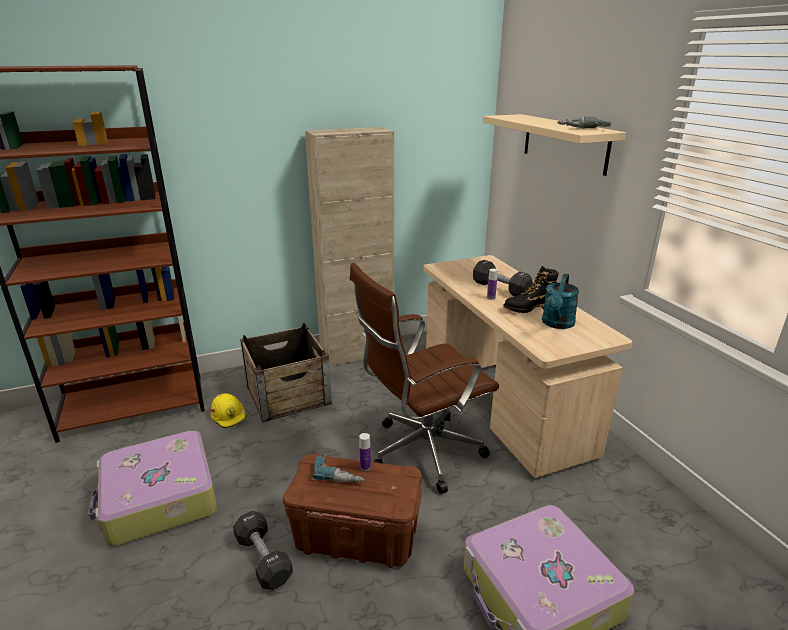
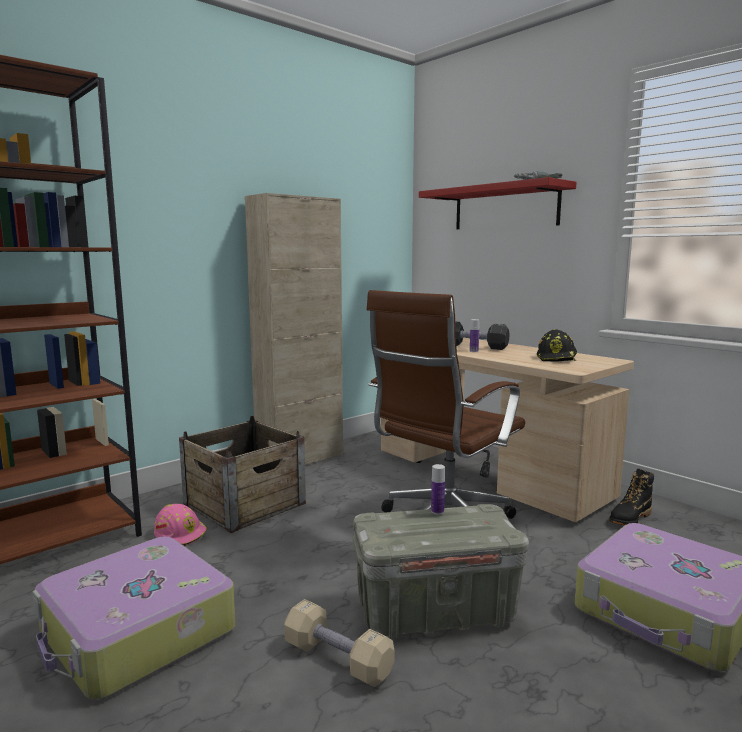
camera: 20 degrees left, 15 degrees down
yellow hard hat [211,394,247,429] -> pink hard hat [154,504,207,546]
black dumbbell [233,511,293,590] -> beige dumbbell [284,599,394,687]
brown storage box [283,454,422,568] -> grey storage box [353,504,529,639]
power drill [312,454,365,482] -> none
beige shelf [483,114,626,176] -> red shelf [419,177,576,229]
black boot [503,266,559,313] -> black boot moved to [609,469,654,525]
turquoise watering can [542,274,579,329] -> black hard hat [537,329,577,362]

